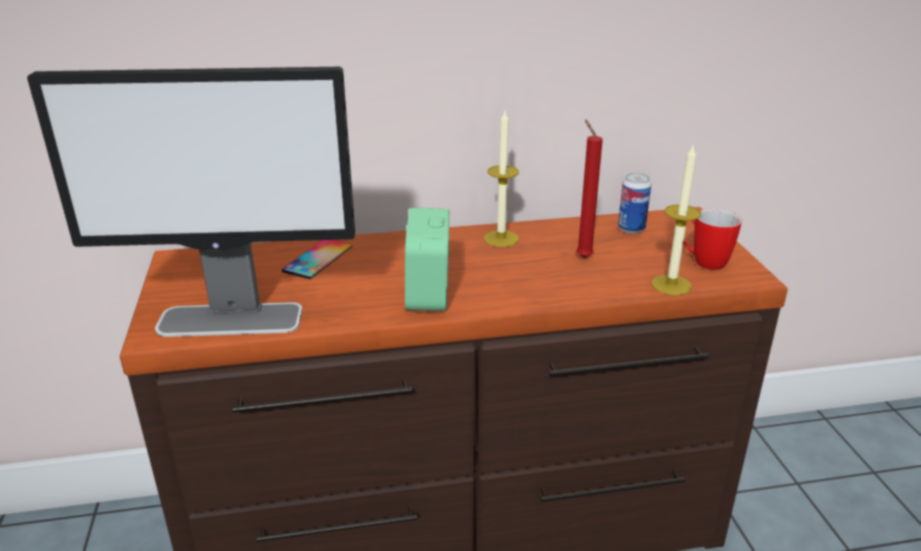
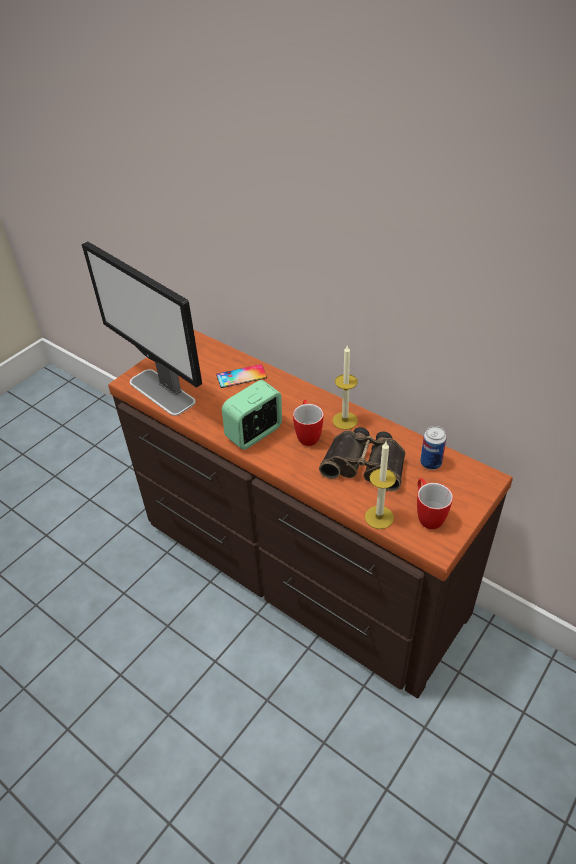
camera: 50 degrees right, 15 degrees up
red candle [576,119,603,258] -> binoculars [319,427,405,491]
none -> mug [293,400,323,446]

